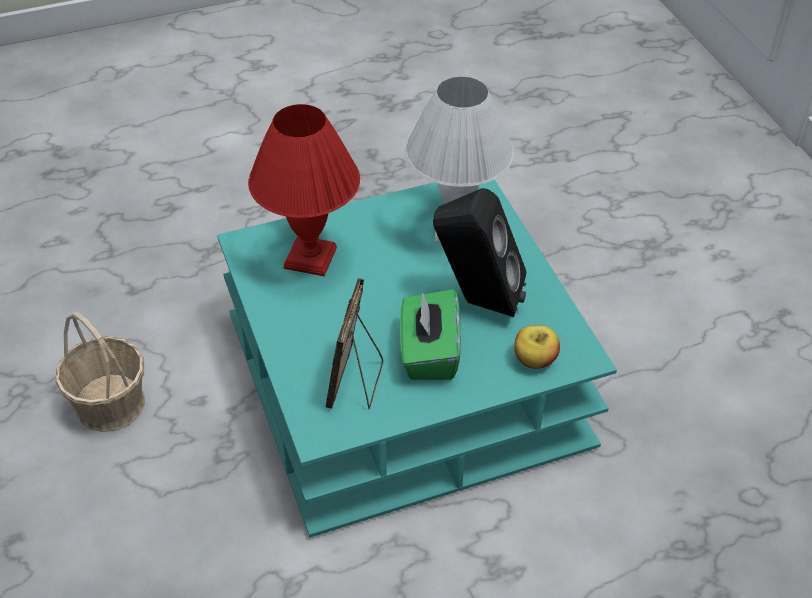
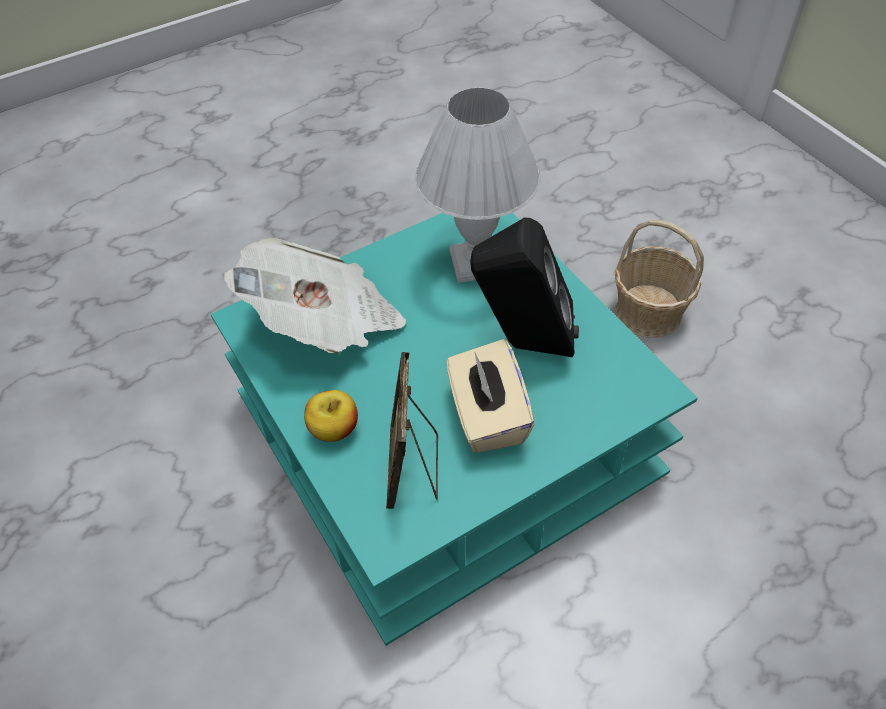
camera: 10 degrees left, 5 degrees up
basket [56,312,145,432] -> basket moved to [615,220,704,338]
red table lamp [248,104,360,276] -> newspaper [224,238,406,353]
green tissue box [400,289,461,380] -> beige tissue box [447,339,534,453]
apple [514,325,560,369] -> apple moved to [304,390,358,442]

